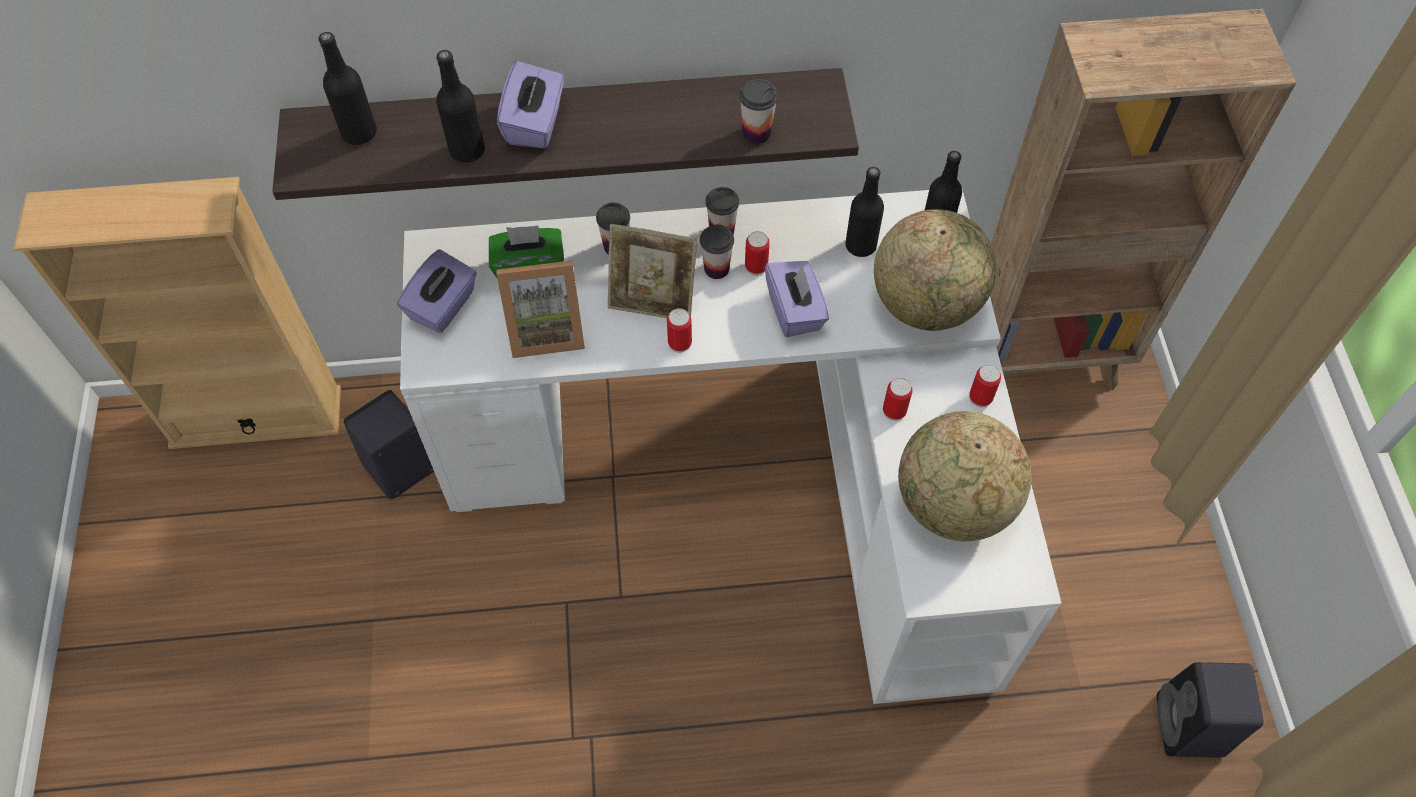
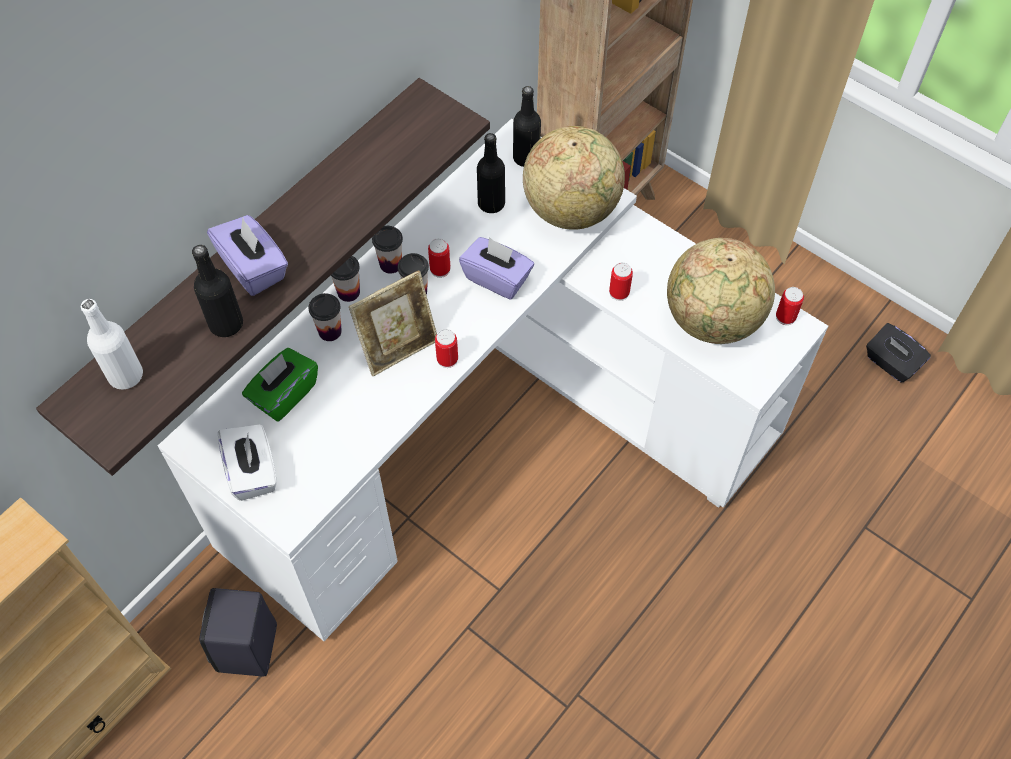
camera: 45 degrees left, 0 degrees up
black bottle [319,32,377,145] -> white bottle [81,299,143,390]
purple tissue box [397,249,477,333] -> white tissue box [218,424,277,501]
picture frame [496,261,585,358] -> none
cup [739,79,778,144] -> cup moved to [331,256,360,302]
can [969,364,1001,407] -> can moved to [776,287,804,325]
black speaker [1157,662,1264,758] -> black tissue box [866,323,931,383]

